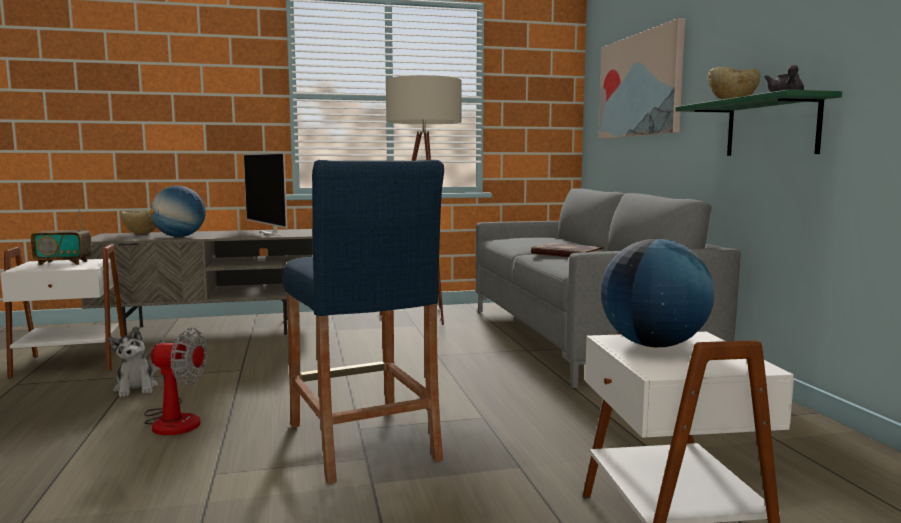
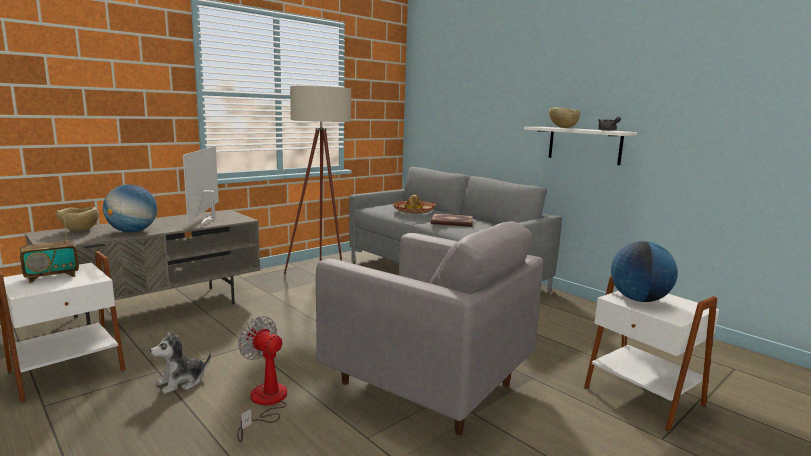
camera: 30 degrees left, 5 degrees up
plush toy [108,326,158,397] -> plush toy turned 105 degrees clockwise [150,331,211,394]
fan [144,328,208,435] -> fan turned 120 degrees counterclockwise [237,316,287,442]
television [244,152,287,236] -> television turned 60 degrees clockwise [183,146,219,225]
blue stool [283,160,444,484] -> grey armchair [316,221,543,435]
picture [599,18,685,139] -> none
green shelf [675,90,842,156] -> white shelf [524,127,637,165]
none -> hat [392,195,436,214]

